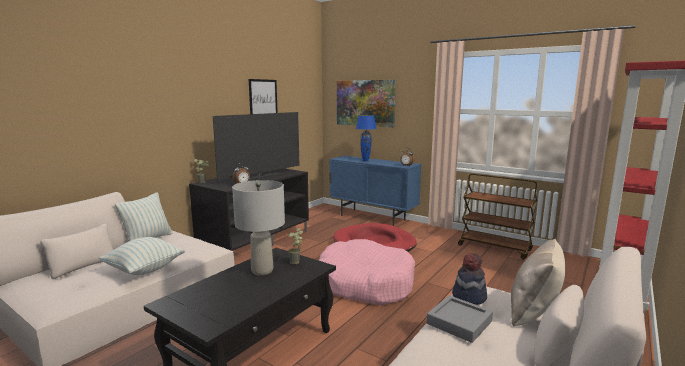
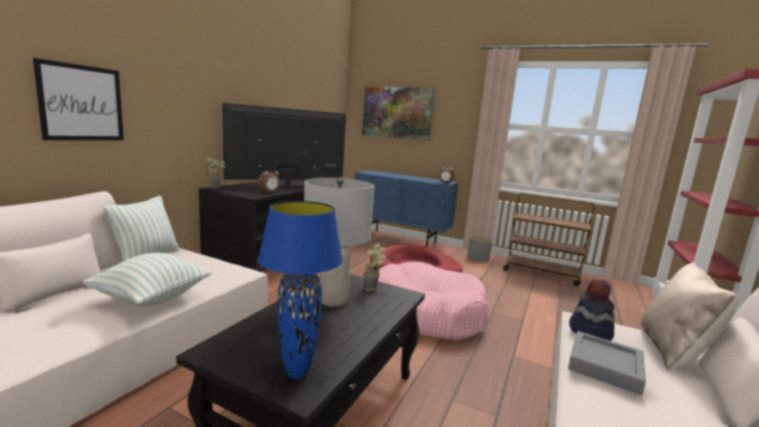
camera: 10 degrees left, 0 degrees up
television [213,112,299,180] -> television turned 150 degrees counterclockwise [223,103,346,186]
picture [249,79,278,114] -> picture moved to [33,58,124,140]
blue table lamp [356,115,376,161] -> blue table lamp moved to [258,201,343,379]
none -> grey planter [467,236,493,262]

